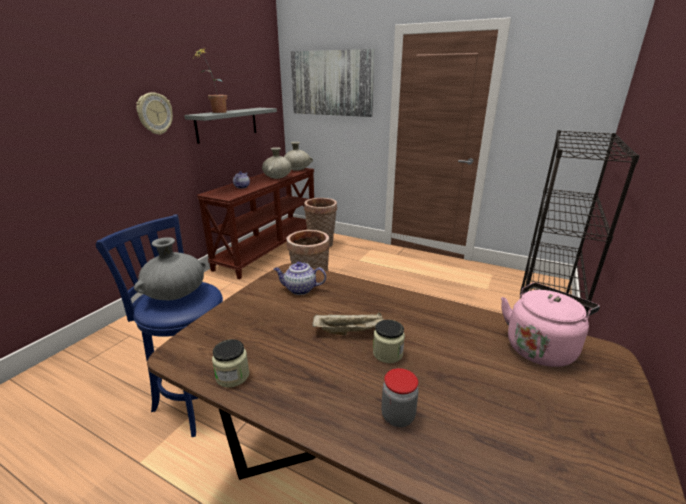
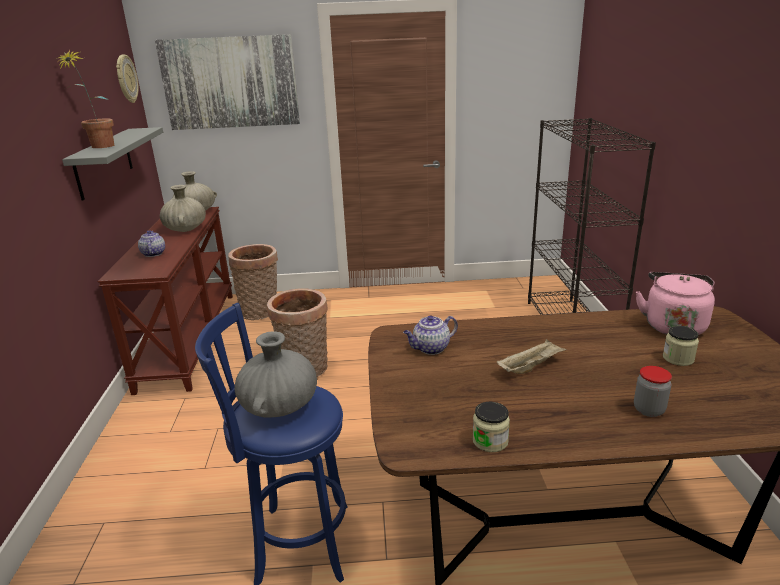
camera: 30 degrees left, 0 degrees up
wall clock [136,92,173,135] -> wall clock moved to [116,55,139,103]
jar [373,320,405,363] -> jar moved to [663,326,699,366]

